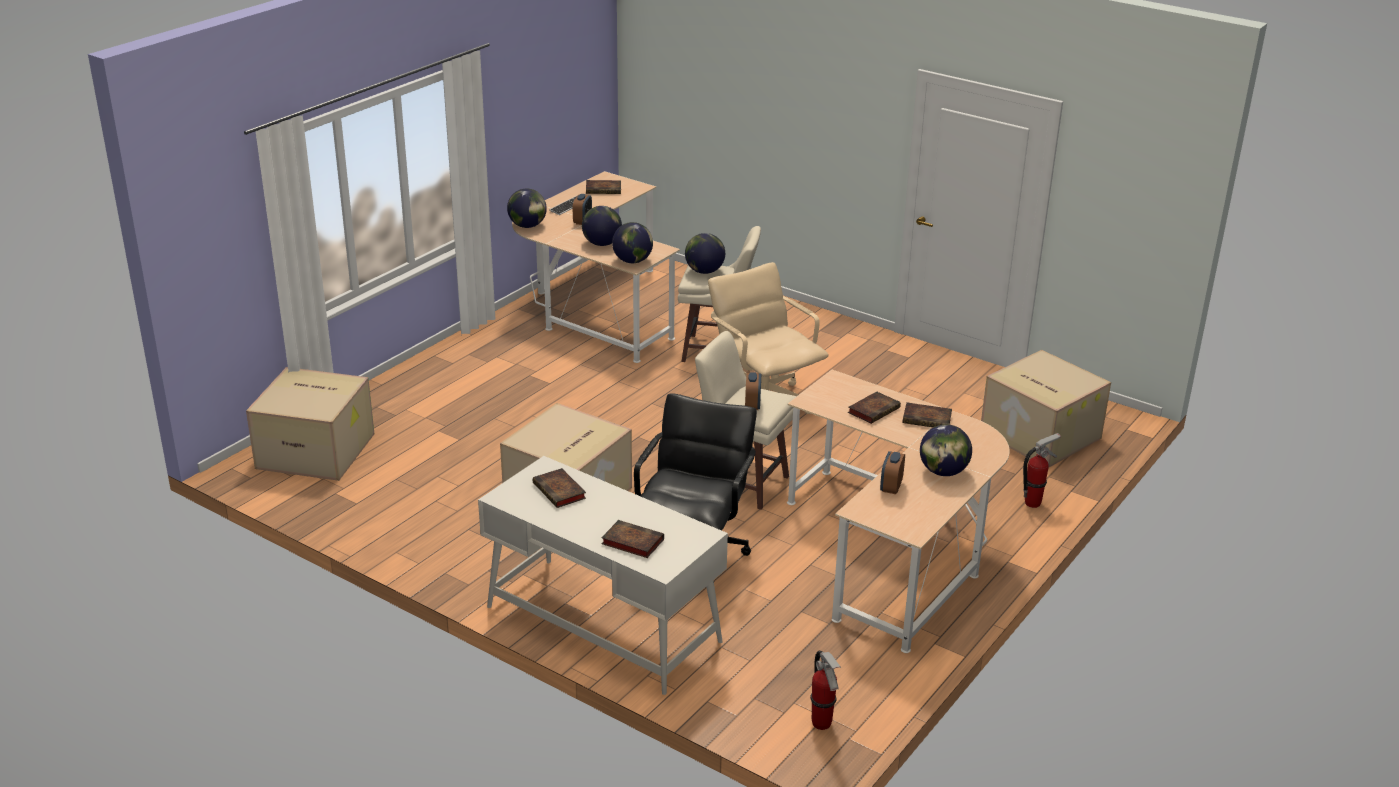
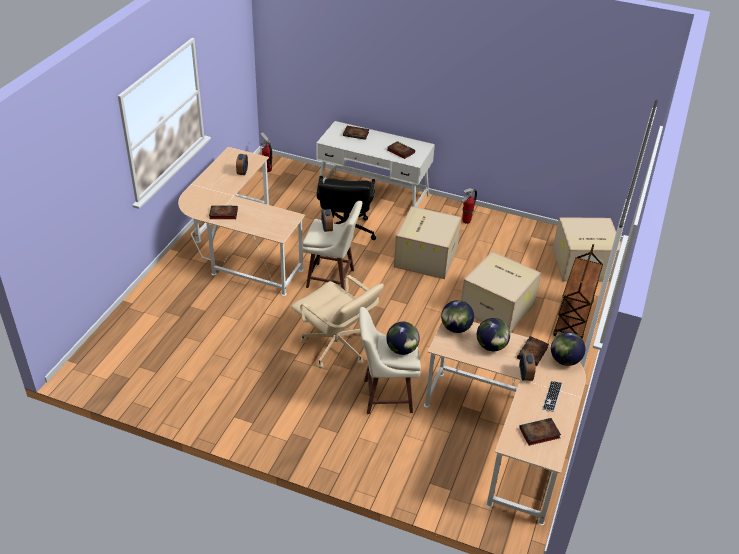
camera: 165 degrees right, 10 degrees up
book [848,392,901,424] -> book moved to [517,336,549,367]
globe [920,424,972,476] -> none
cardboard box [981,350,1111,467] -> cardboard box moved to [461,251,541,333]
fire extinguisher [1023,433,1061,508] -> fire extinguisher moved to [461,188,477,224]
none -> brown cart [553,244,603,340]

